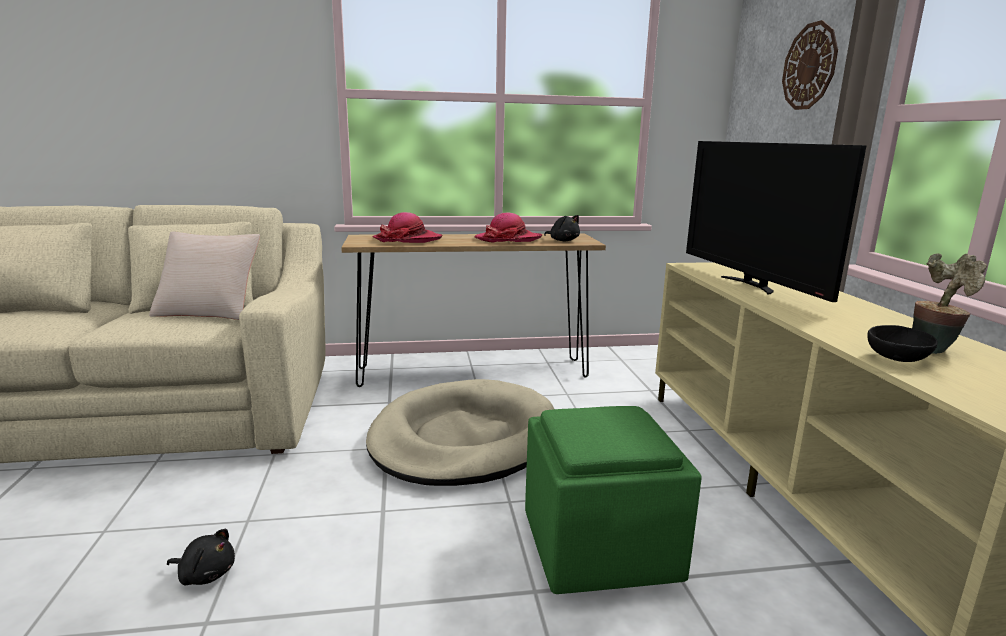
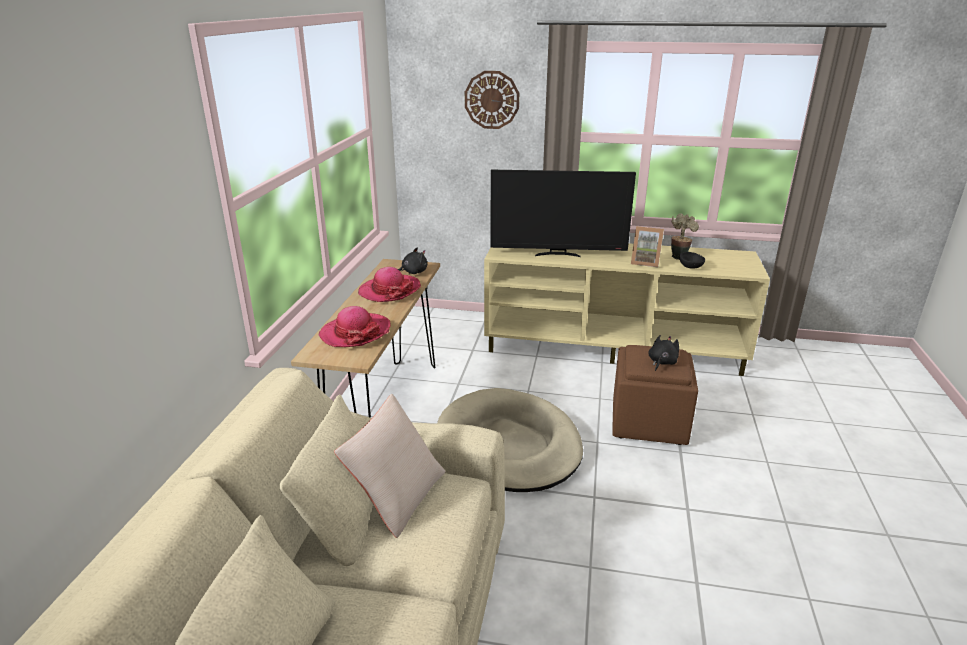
camera: 70 degrees left, 10 degrees up
black plush toy [167,529,235,585] -> black plush toy moved to [648,335,679,371]
green ottoman [525,406,702,594] -> brown ottoman [612,345,698,445]
none -> picture frame [631,226,664,267]

